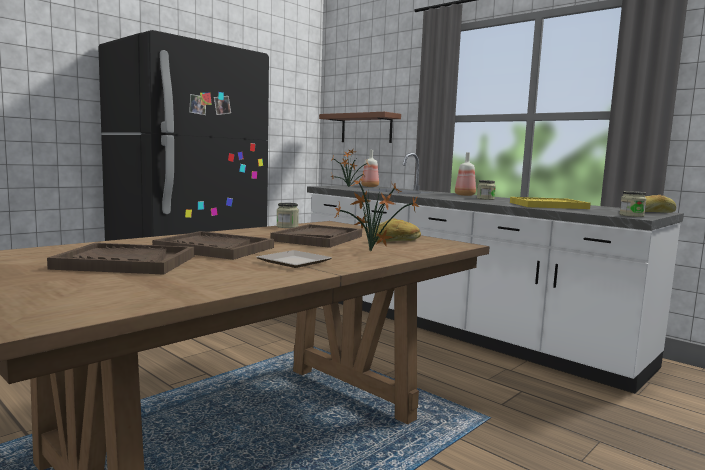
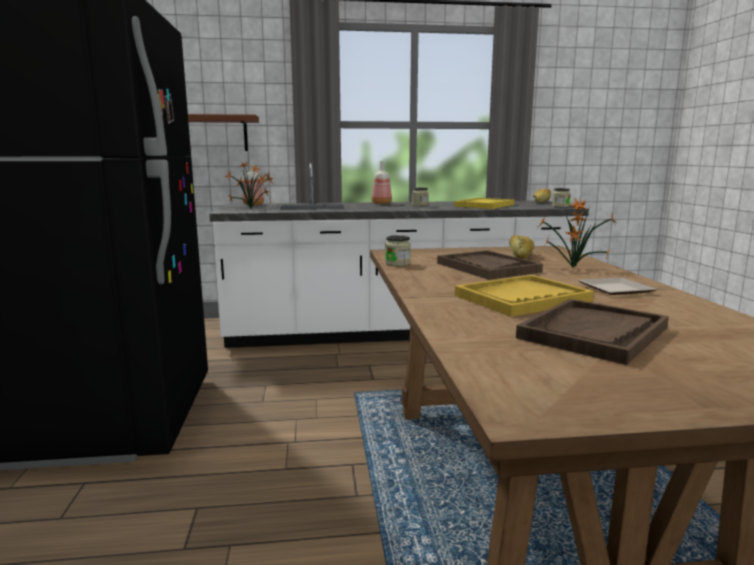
camera: 50 degrees left, 5 degrees up
brown tray [152,231,274,260] -> yellow tray [455,275,594,317]

